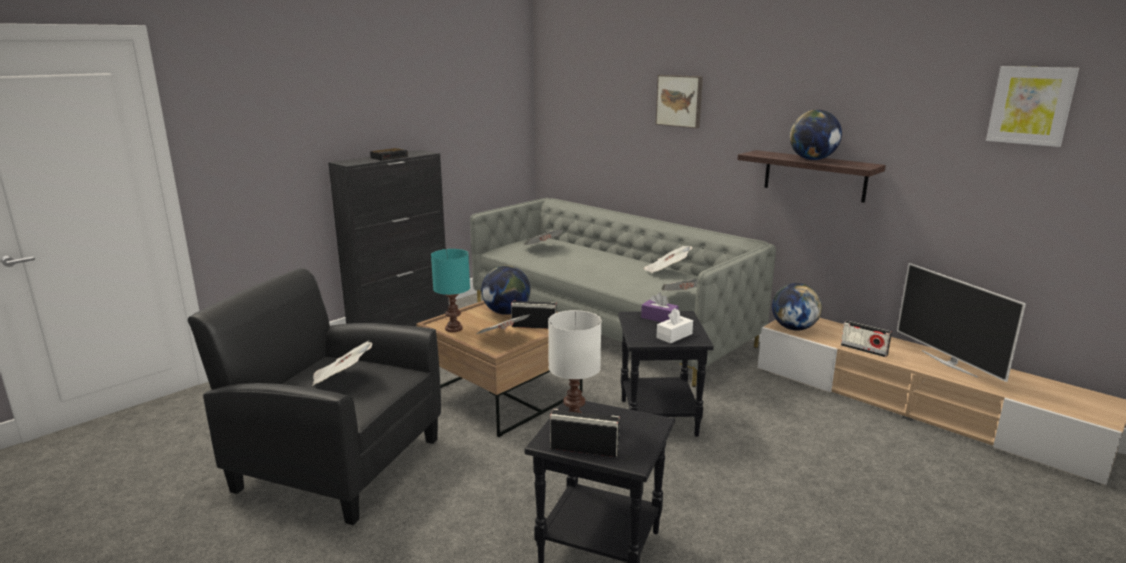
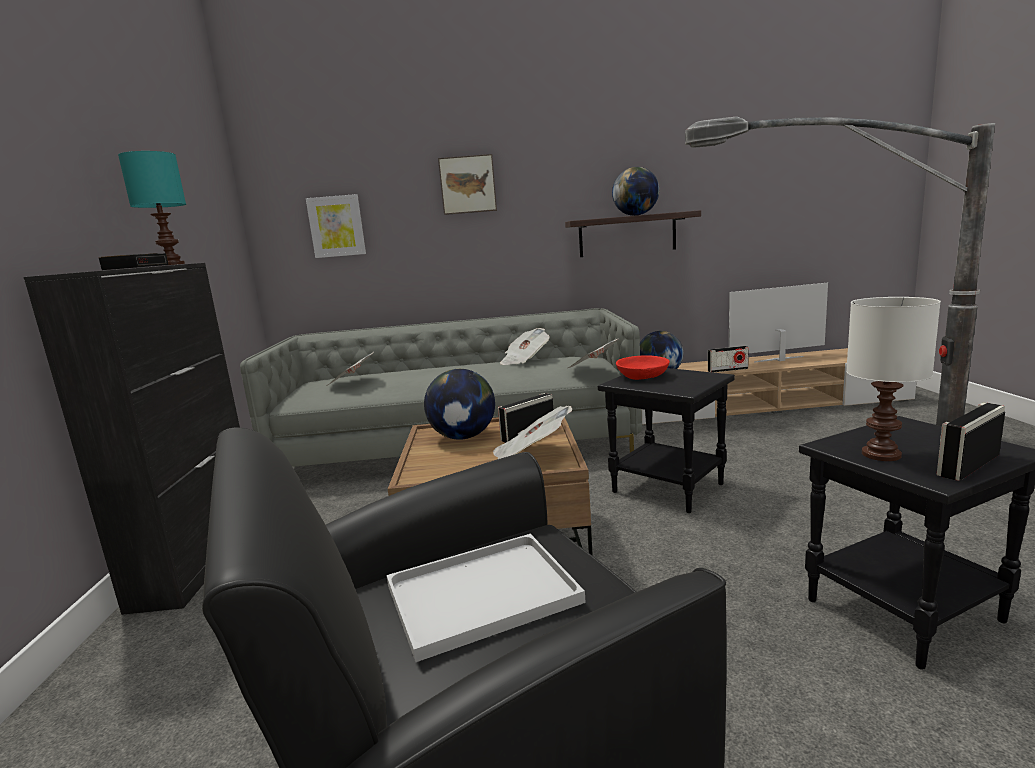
camera: 45 degrees left, 5 degrees down
newspaper [312,341,373,386] -> white tray [386,534,586,662]
turquoise table lamp [431,249,470,332] -> turquoise table lamp moved to [118,151,186,266]
purple tissue box [641,293,678,322] -> red bowl [616,355,670,380]
white tissue box [656,308,693,343] -> none
television [897,263,1026,382] -> television turned 150 degrees clockwise [729,283,828,363]
picture [986,66,1079,147] -> picture moved to [306,194,366,258]
none -> floor lamp [685,117,995,426]

